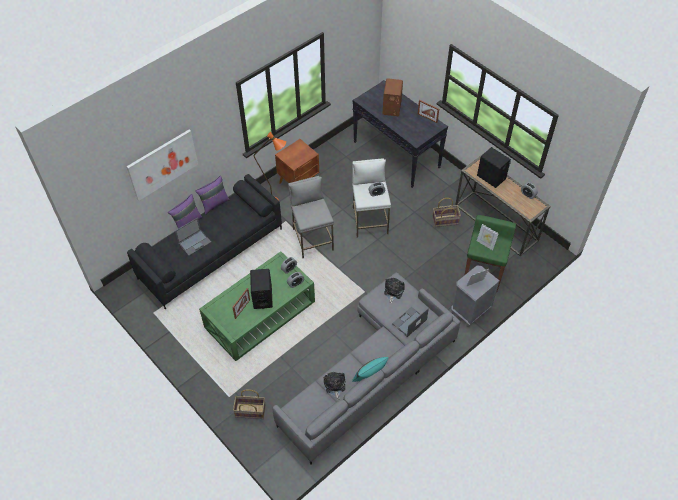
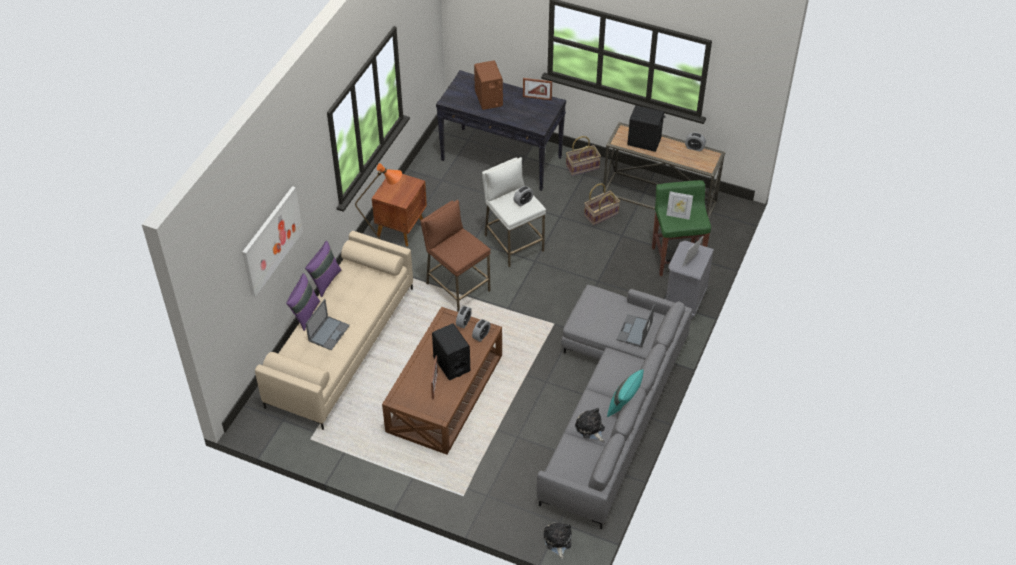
camera: 25 degrees left, 5 degrees down
black sofa [127,174,282,310] -> beige sofa [255,231,413,430]
green coffee table [199,251,315,361] -> brown coffee table [382,307,502,455]
basket [233,389,266,419] -> basket moved to [566,136,601,176]
grey stool [288,176,334,258] -> brown stool [420,200,491,312]
plush toy [384,278,405,304] -> plush toy moved to [544,522,572,559]

